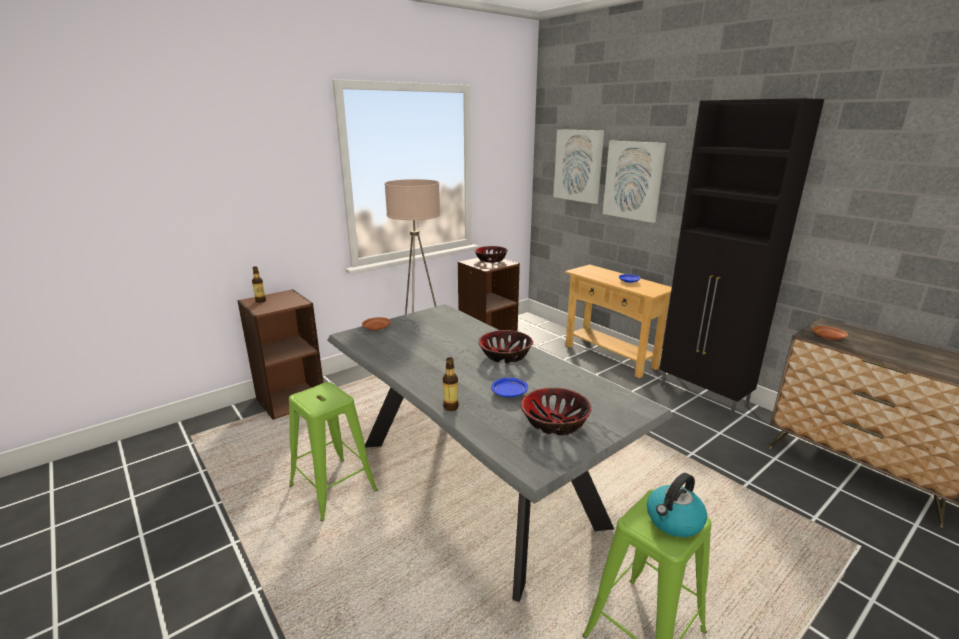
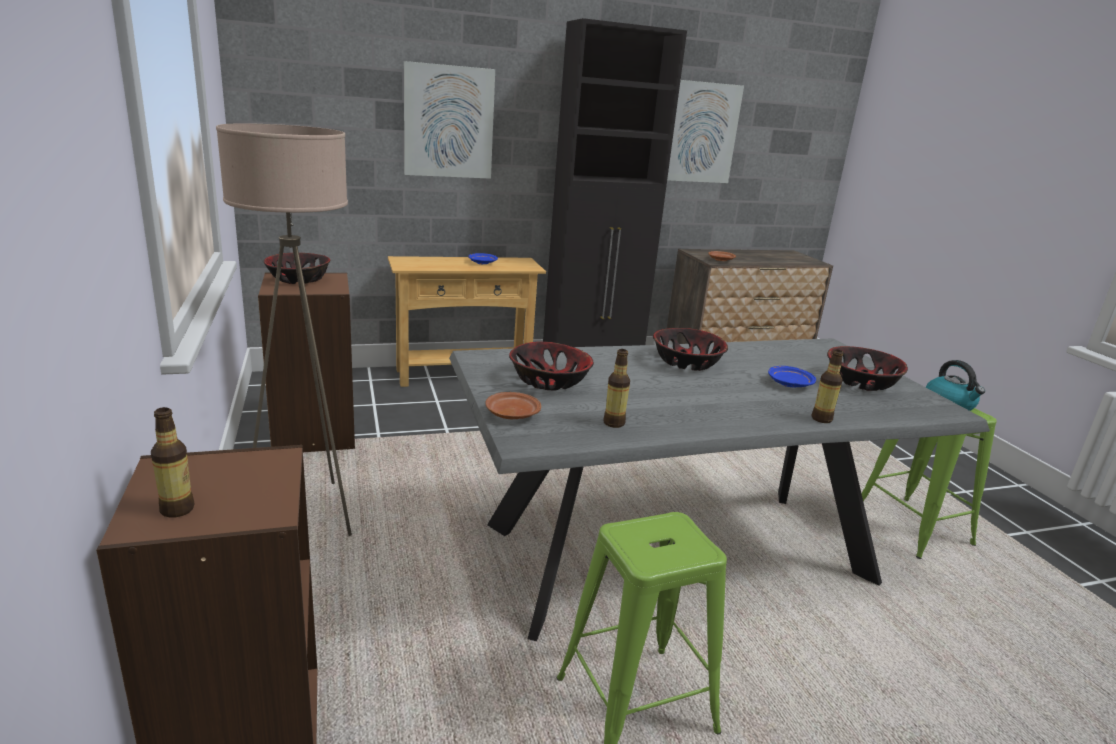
camera: 70 degrees left, 0 degrees up
picture [553,129,604,204] -> picture moved to [667,80,744,183]
none -> bowl [509,342,594,391]
none -> bottle [604,349,630,428]

